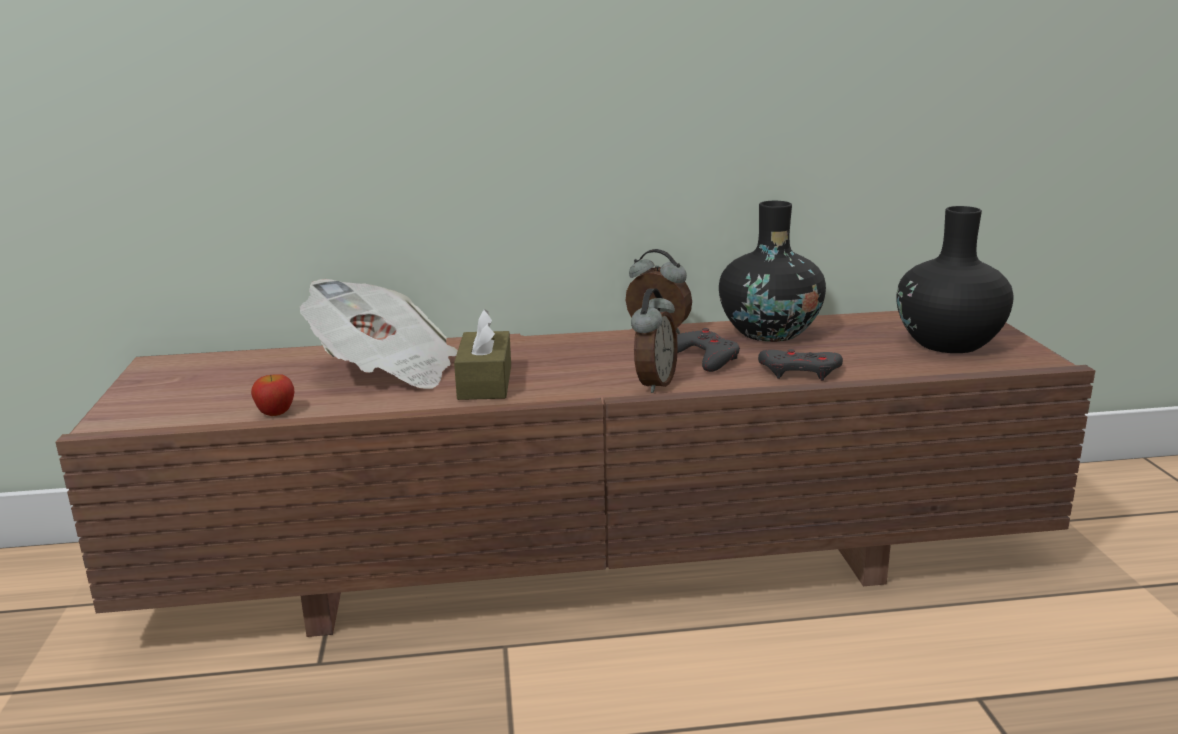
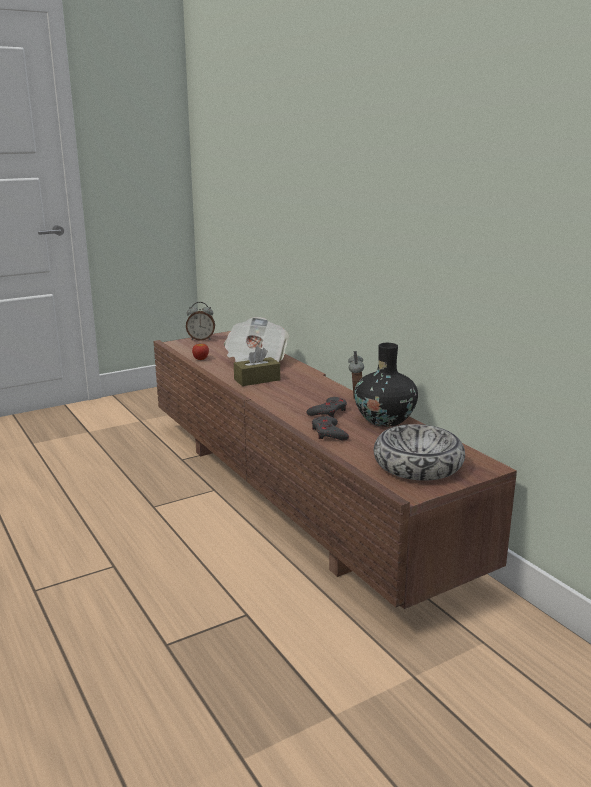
camera: 65 degrees right, 0 degrees up
alarm clock [631,288,678,393] -> alarm clock moved to [186,302,215,341]
black vase [896,206,1014,353] -> bowl [374,424,465,481]

